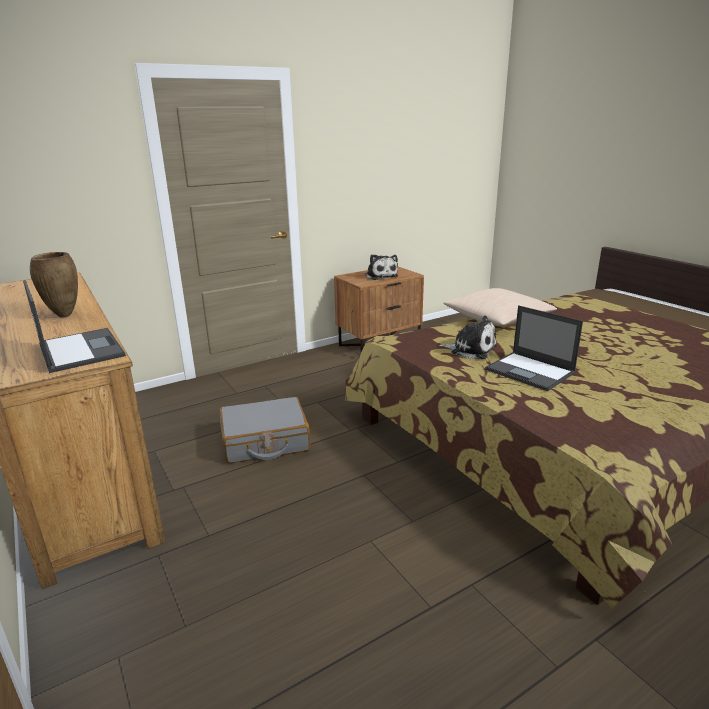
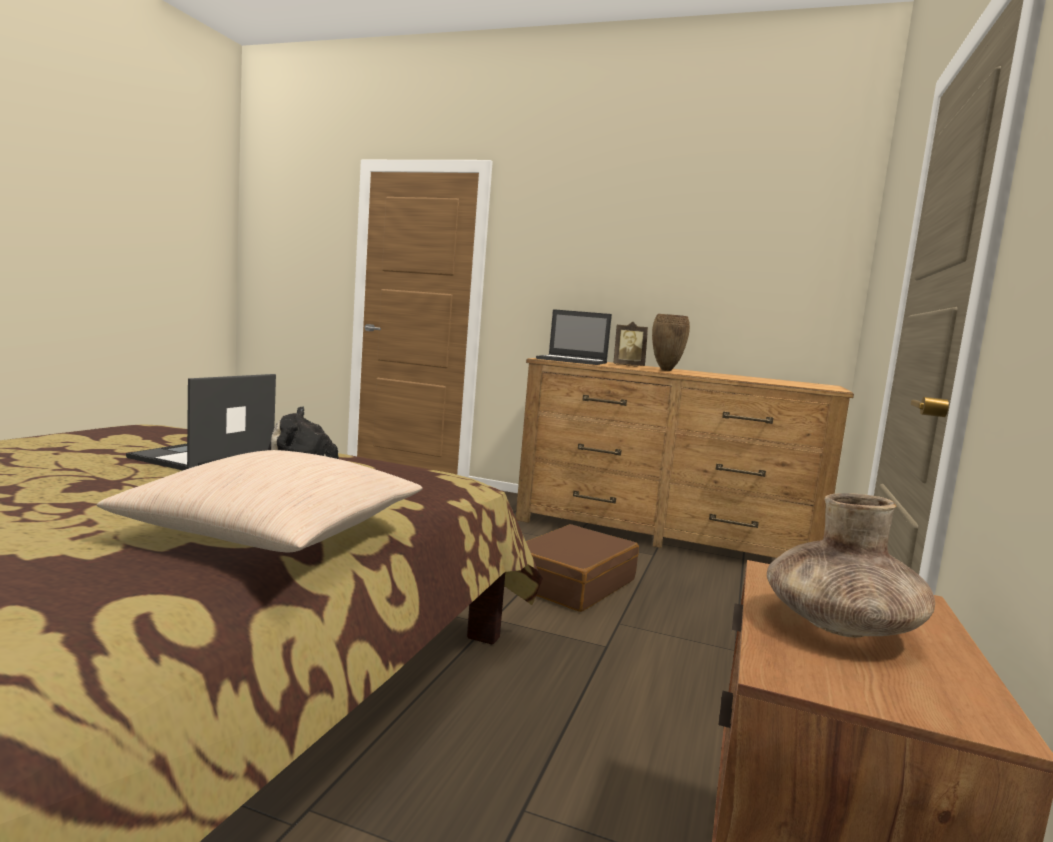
camera: 140 degrees right, 15 degrees down
grey suitcase [220,397,311,463] -> brown suitcase [526,524,639,612]
plush toy [365,254,398,280] -> brown vase [767,493,935,638]
laptop [485,305,583,391] -> laptop turned 75 degrees counterclockwise [126,374,276,470]
none -> picture frame [614,321,648,366]

